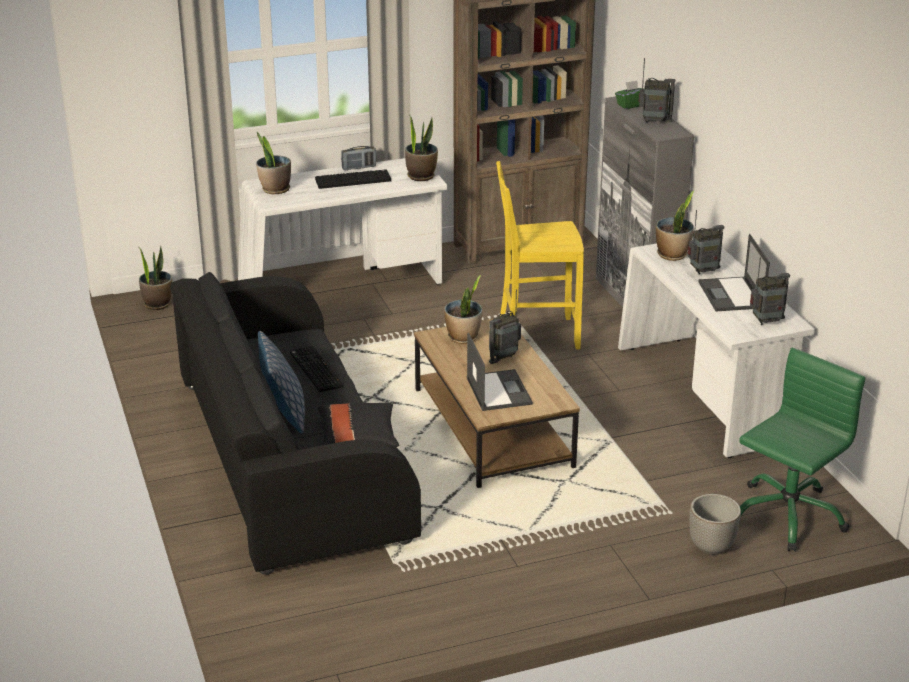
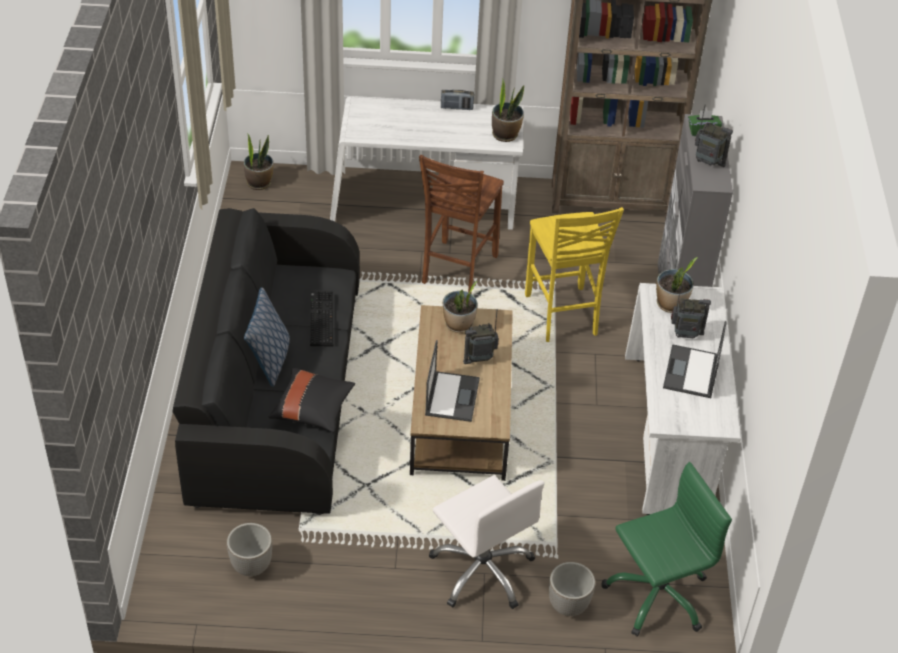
camera: 20 degrees right, 15 degrees up
potted plant [256,132,291,194] -> none
keyboard [315,169,391,189] -> none
yellow chair [496,161,584,350] -> yellow chair turned 120 degrees counterclockwise [525,207,624,342]
radio [750,257,790,325] -> none
none -> planter [227,523,272,576]
none -> brown chair [419,155,504,293]
none -> white office chair [429,475,545,609]

